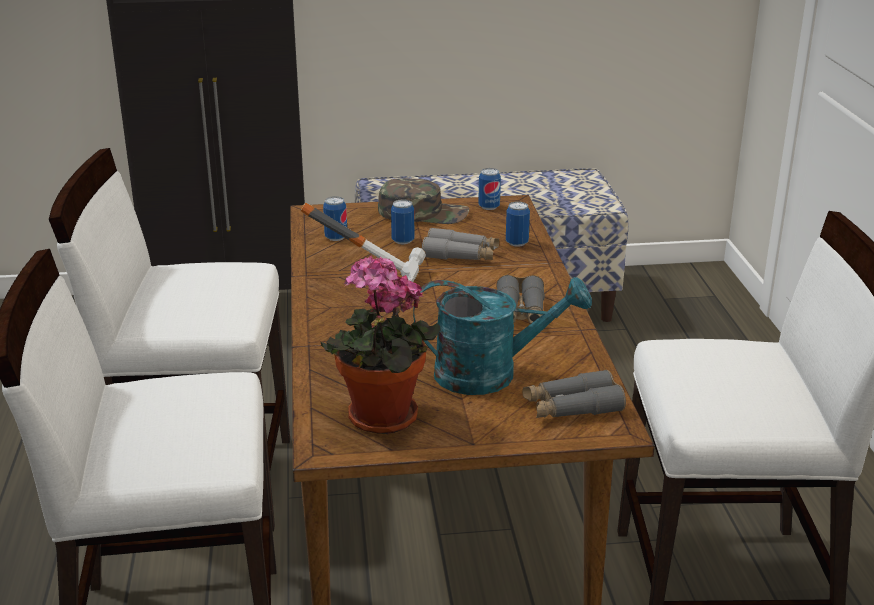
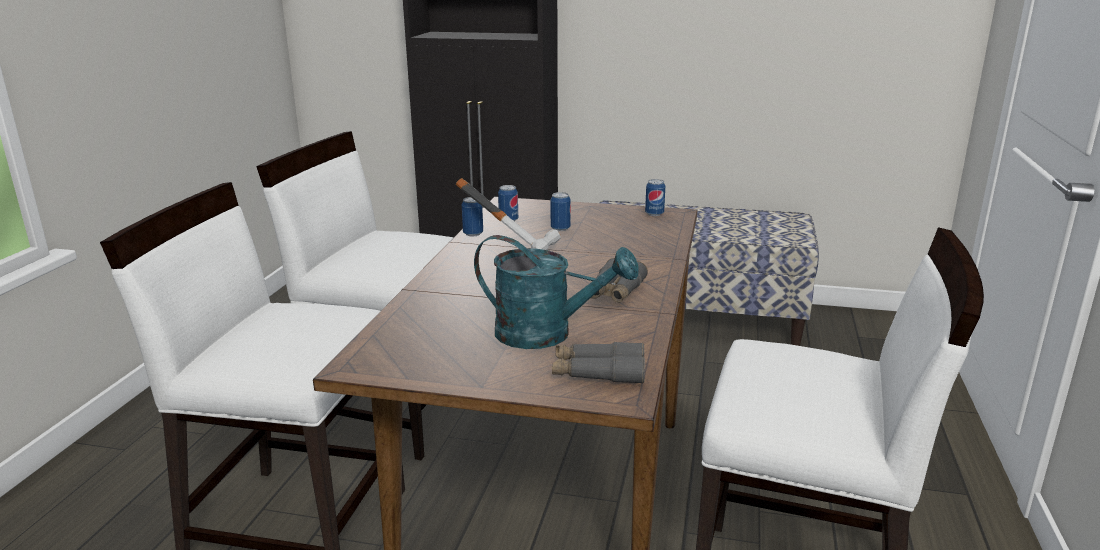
camera: 20 degrees right, 5 degrees down
potted plant [321,255,440,434] -> none
green cap [378,178,469,224] -> none
grey binoculars [422,228,499,260] -> none
can [506,201,530,247] -> can moved to [462,197,483,237]

